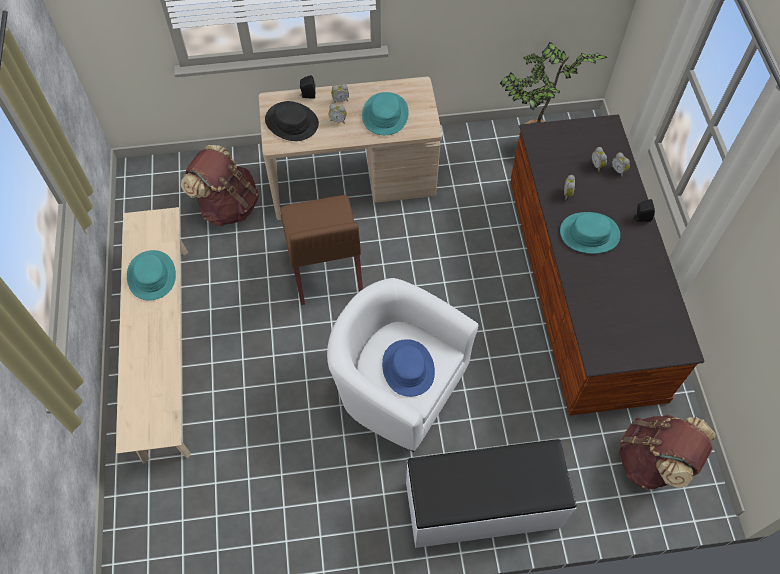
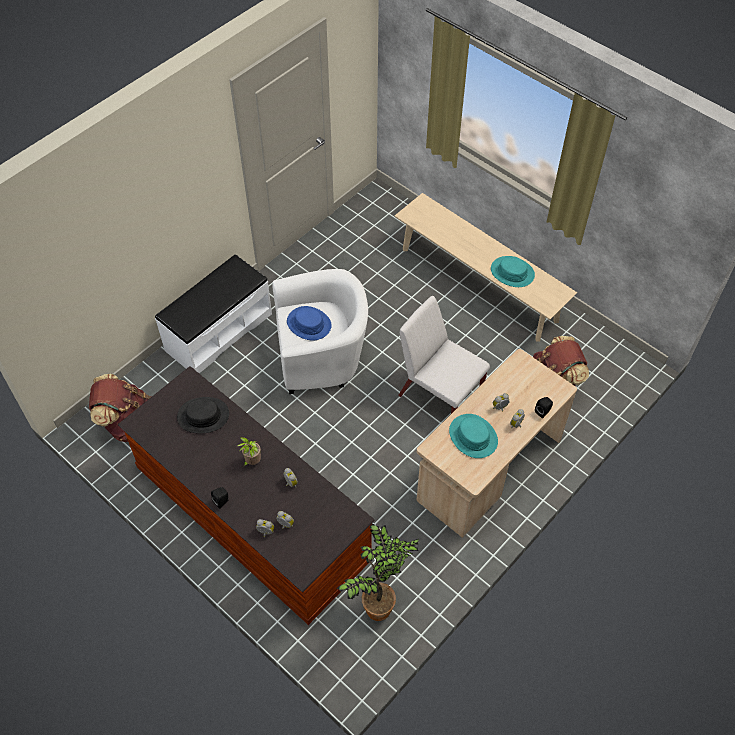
camera: 140 degrees right, 5 degrees down
black hat [265,101,319,141] -> black hat moved to [177,397,229,434]
brown chair [280,195,363,305] -> white chair [398,296,490,414]
turquoise hat [560,212,620,254] -> potted plant [237,437,261,466]

